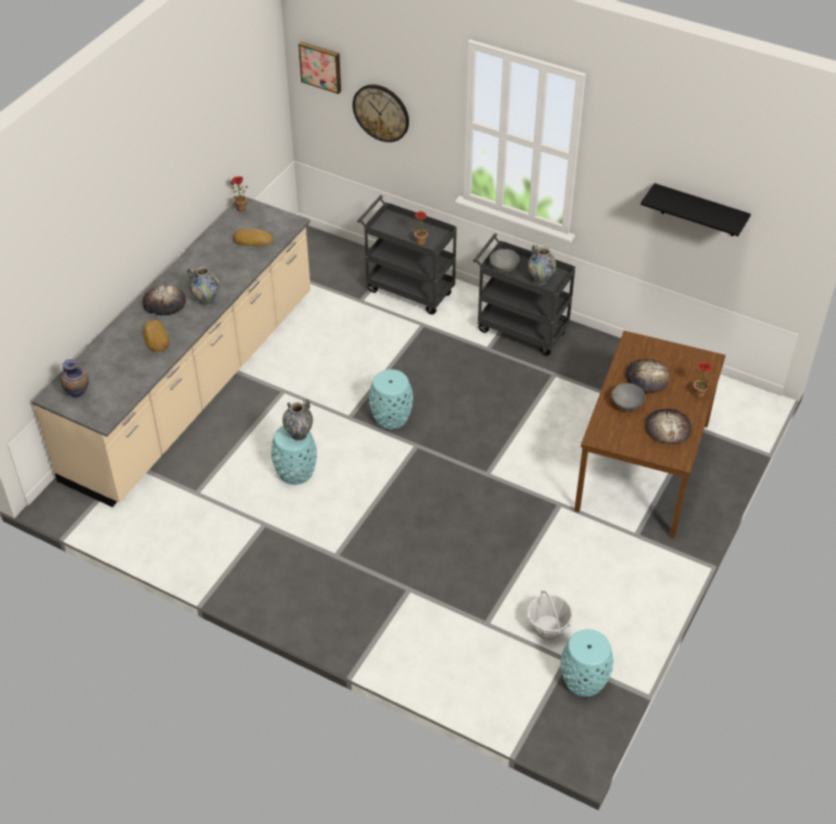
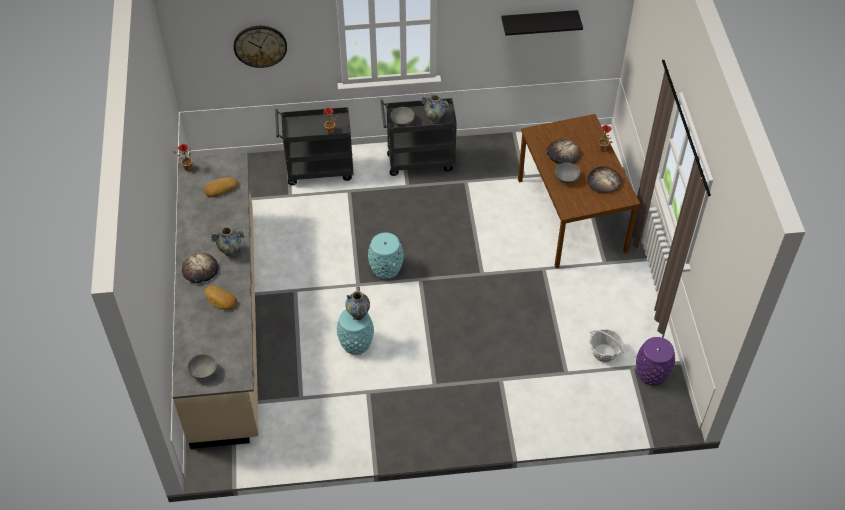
camera: 35 degrees left, 5 degrees up
vase [60,359,89,397] -> grey bowl [187,354,217,379]
picture [298,41,341,94] -> none
turquoise stool [561,629,613,697] -> purple stool [636,337,675,385]

